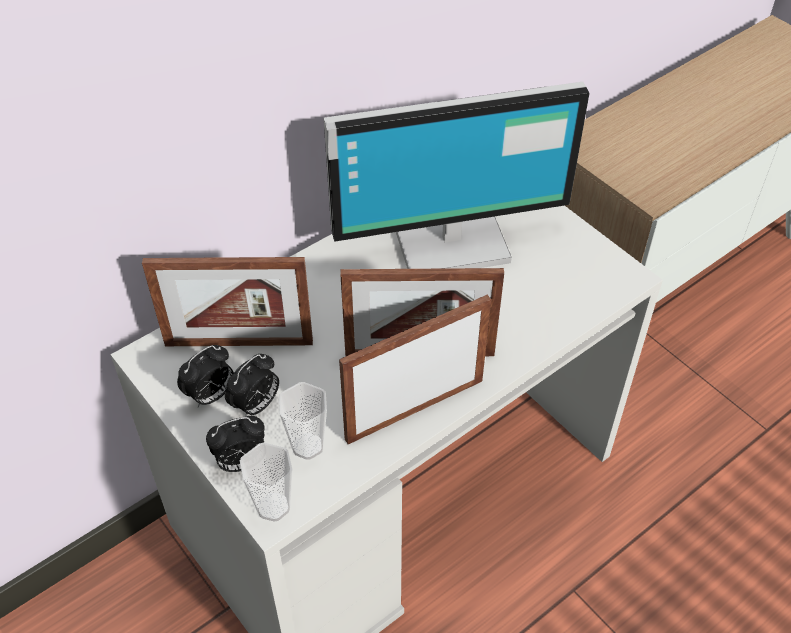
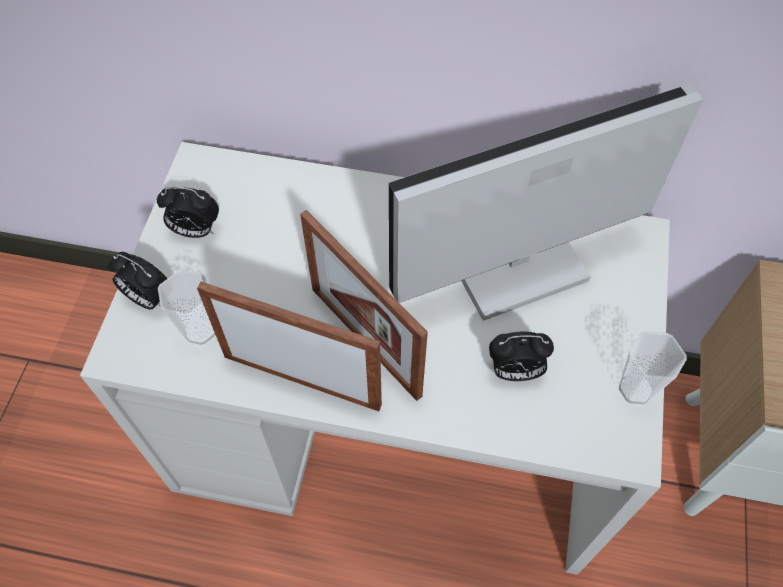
camera: 50 degrees right, 10 degrees up
picture frame [142,257,313,346] -> none
alarm clock [225,354,279,417] -> alarm clock moved to [489,332,554,381]
cup [240,443,293,522] -> cup moved to [619,331,687,405]
monitor [324,82,590,269] -> monitor turned 120 degrees clockwise [389,84,703,321]

